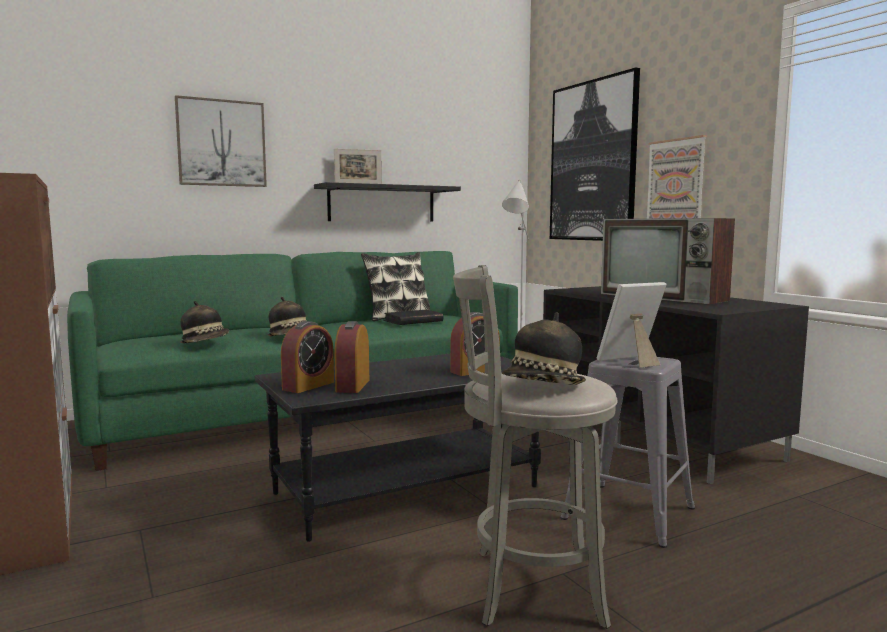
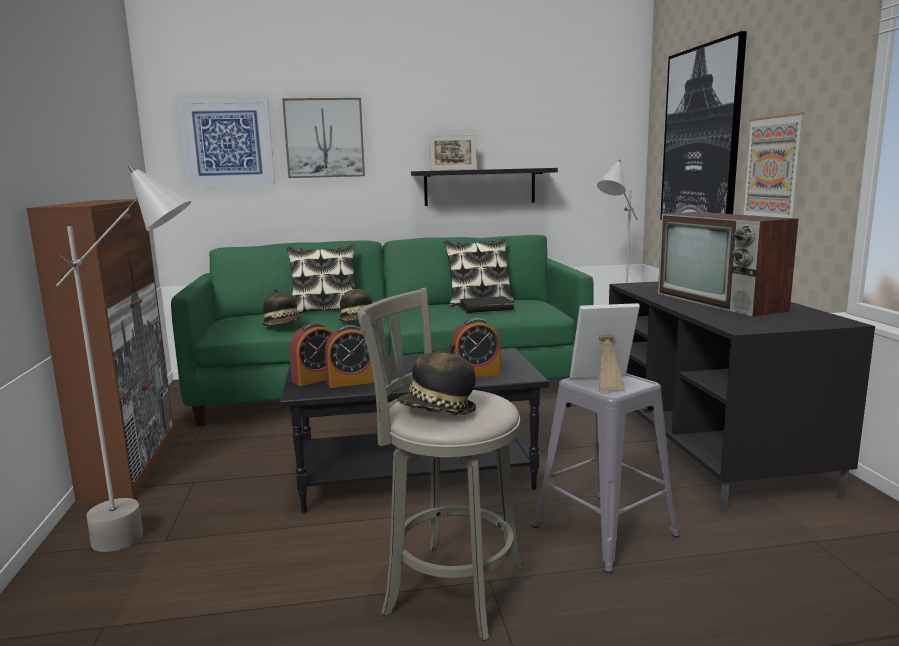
camera: 20 degrees right, 5 degrees up
alarm clock [335,321,369,393] -> alarm clock turned 135 degrees counterclockwise [325,325,374,388]
none -> grey floor lamp [56,165,191,552]
none -> picture [177,97,275,187]
none -> pillow [287,244,355,313]

